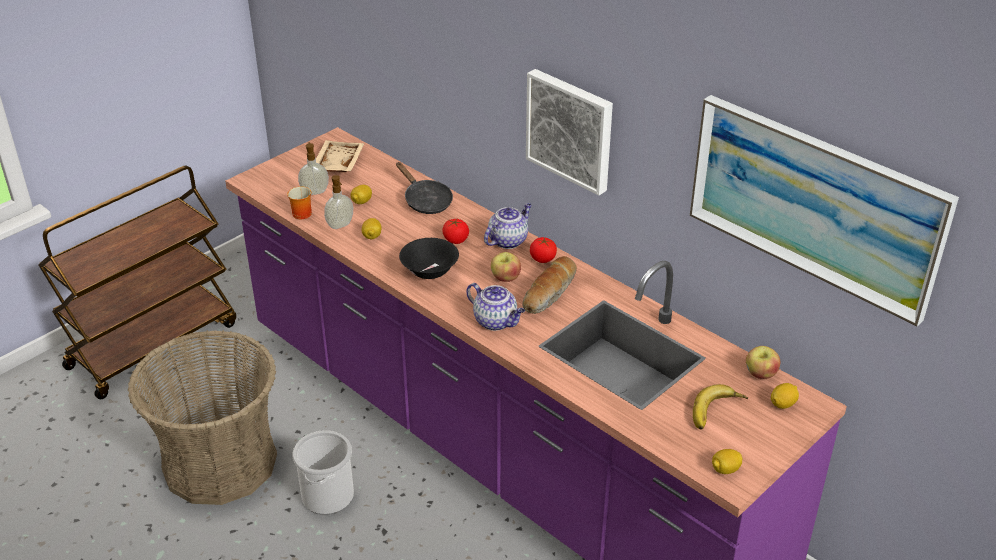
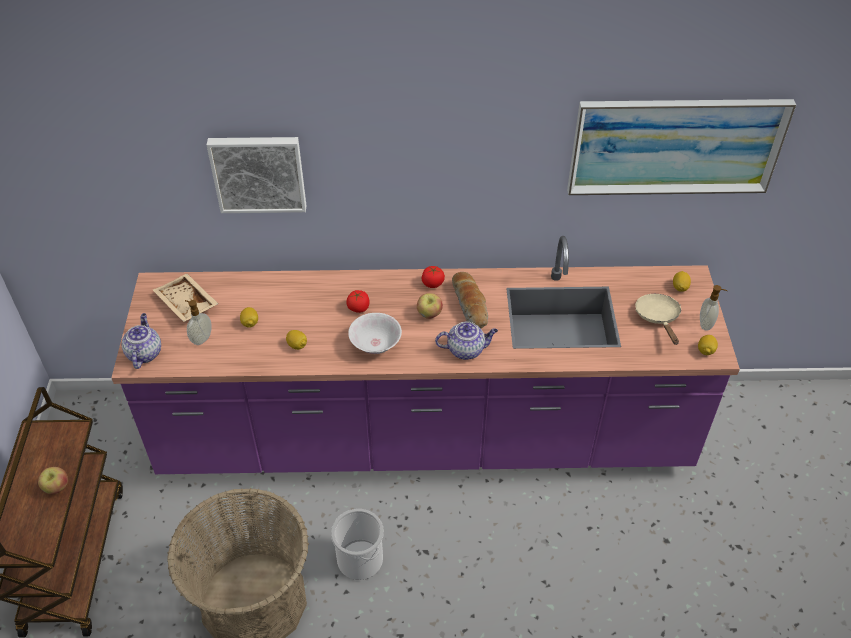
camera: 45 degrees left, 10 degrees up
mug [287,186,312,219] -> none
soap dispenser [324,175,353,229] -> soap dispenser moved to [700,285,727,331]
black frying pan [396,162,453,214] -> none
black bowl [399,238,459,279] -> white bowl [348,313,402,354]
teapot [484,203,532,249] -> teapot moved to [121,313,161,369]
picture [526,69,613,195] -> picture moved to [207,137,306,213]
banana [693,384,748,429] -> beige frying pan [635,294,681,345]
apple [746,346,780,379] -> apple moved to [38,467,68,494]

